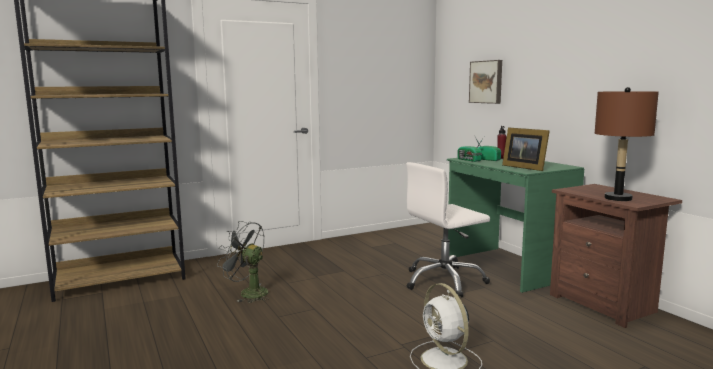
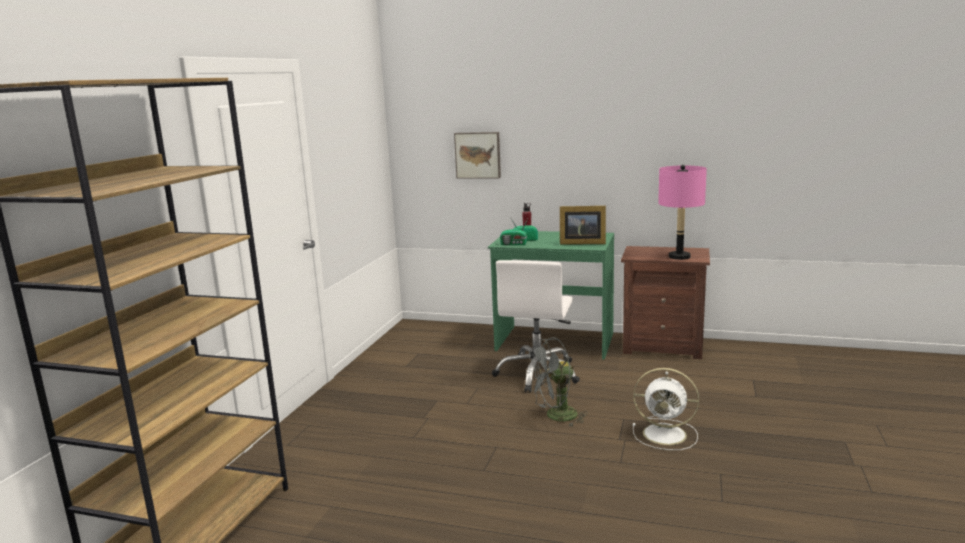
camera: 45 degrees left, 5 degrees up
grey fan [217,221,268,303] -> grey fan moved to [526,337,588,427]
brown table lamp [595,87,659,201] -> pink table lamp [658,165,707,260]

